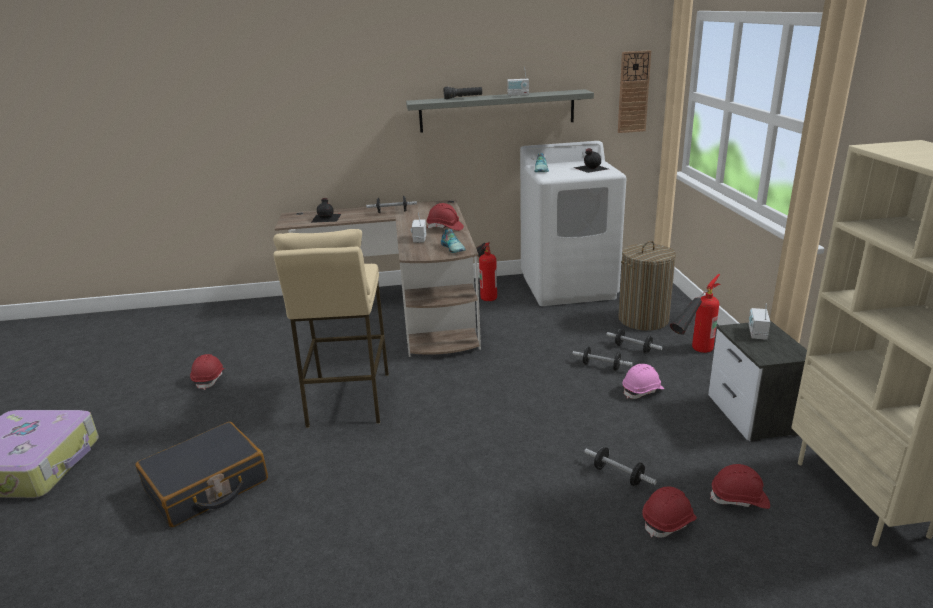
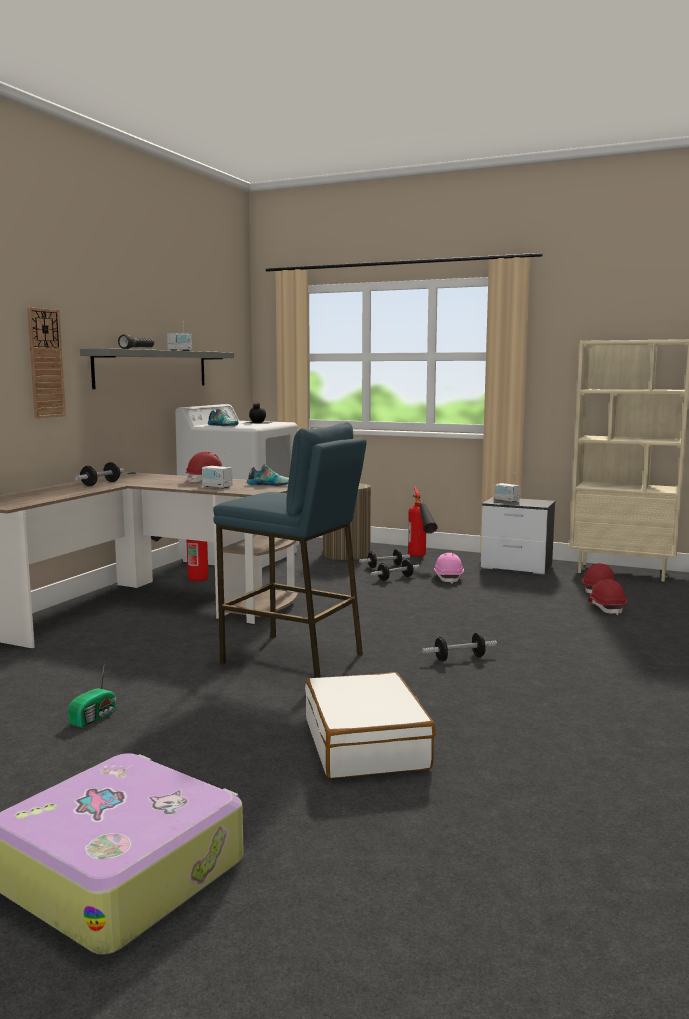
camera: 60 degrees left, 15 degrees down
black suitcase [135,422,268,527] -> white suitcase [305,672,435,779]
red hard hat [190,354,226,390] -> radio [68,667,116,727]
beige stool [273,229,389,428] -> blue stool [213,422,367,678]
black bottle [311,198,341,223] -> none
dumbbell [584,447,657,486] -> dumbbell moved to [422,633,497,662]
wall clock [618,50,651,133] -> wall clock moved to [27,307,66,418]

